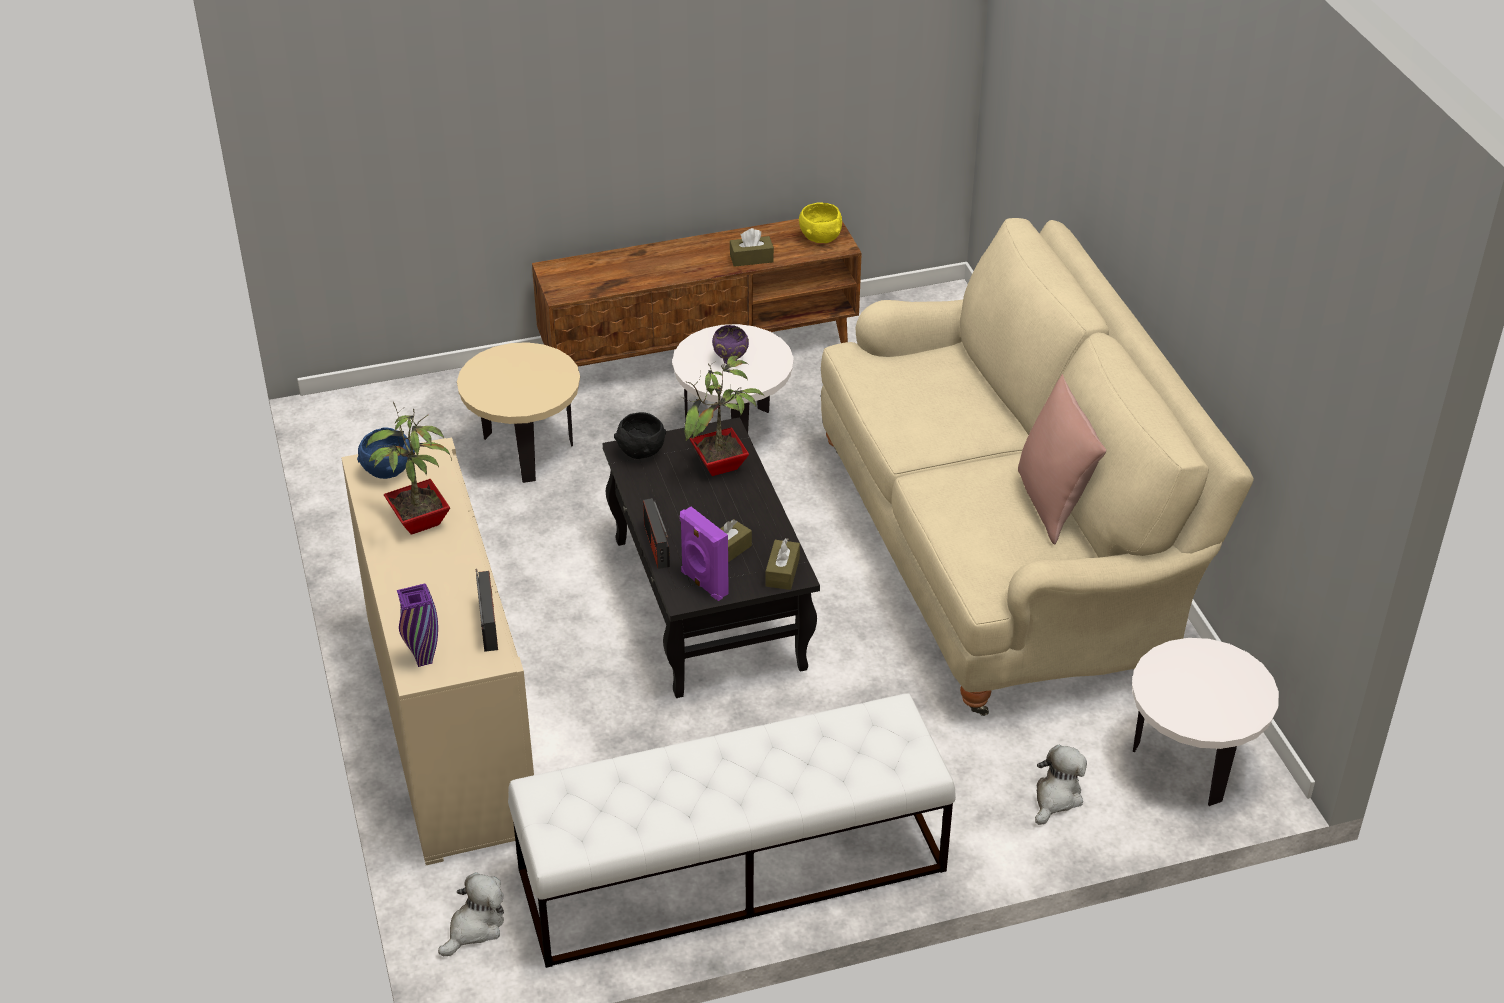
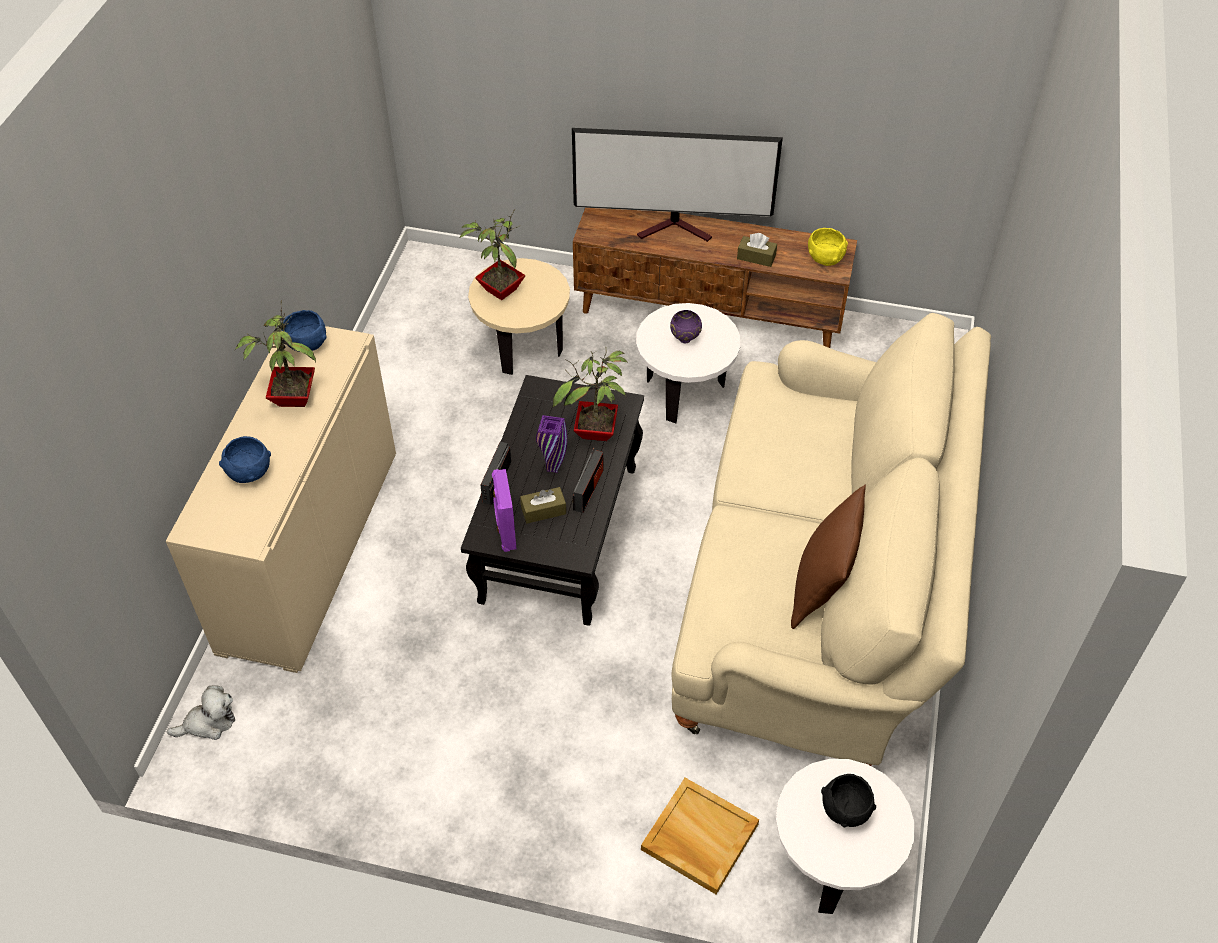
camera: 30 degrees right, 10 degrees up
purple vase [397,584,438,667] -> purple vase moved to [536,415,567,473]
radio [476,569,498,652] -> radio moved to [573,448,603,513]
white bench [508,693,956,968] -> none
black bowl [614,412,666,459] -> black bowl moved to [821,774,876,827]
brown tissue box [766,538,800,590] -> none
pink pillow [1018,374,1106,545] -> brown pillow [791,484,866,629]
plush toy [1035,745,1087,825] -> beige tray [641,778,759,895]
none -> blue bowl [219,436,271,483]
none -> potted plant [460,210,525,300]
none -> television [572,128,783,242]

